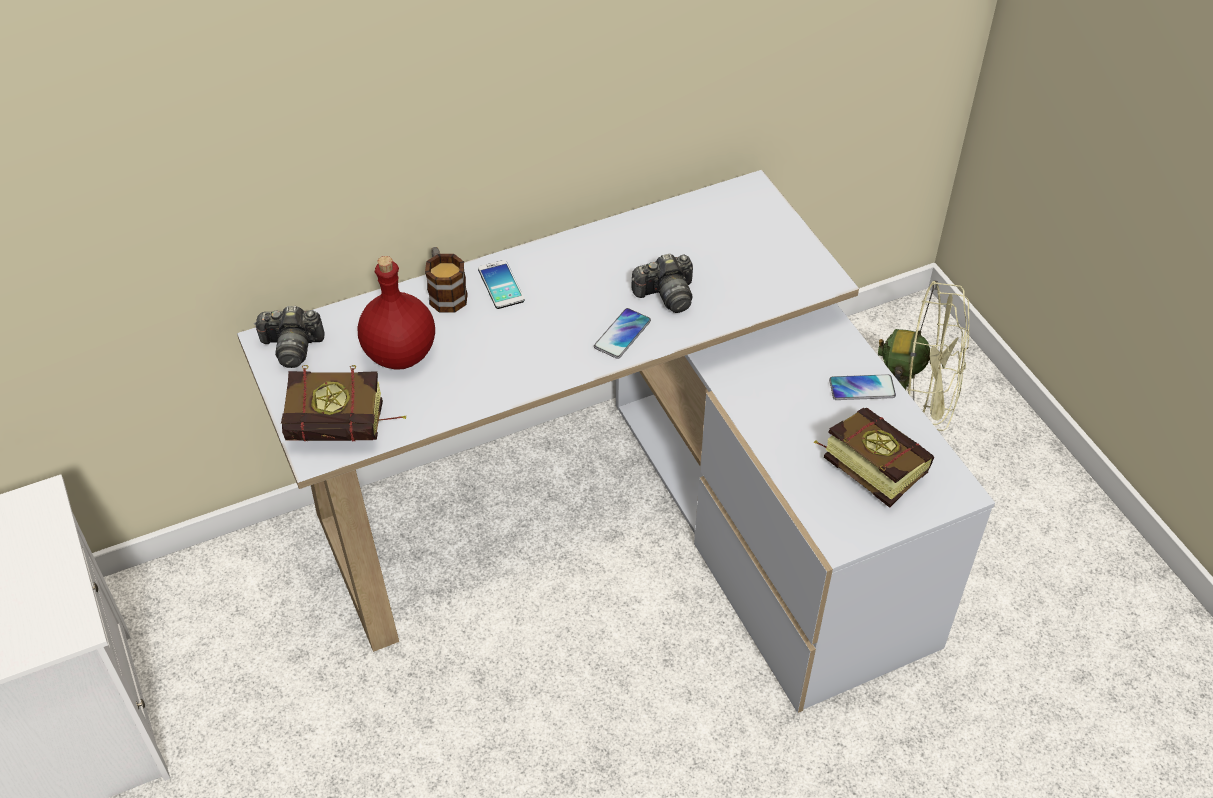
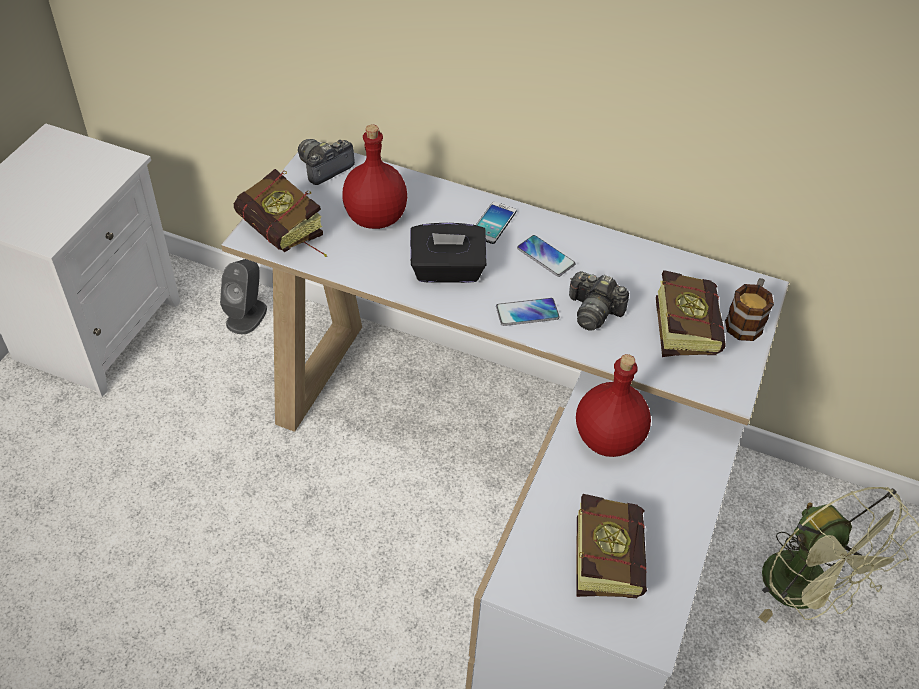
camera: 45 degrees right, 0 degrees up
camera [254,306,325,368] -> camera turned 90 degrees clockwise [298,139,355,185]
mug [425,247,468,313] -> mug moved to [725,278,774,341]
phone [829,374,896,400] -> phone moved to [517,235,575,277]
none -> grey speaker [220,259,267,334]
none -> black tissue box [410,223,486,283]
none -> red bottle [576,354,651,457]
none -> book [656,270,726,357]

